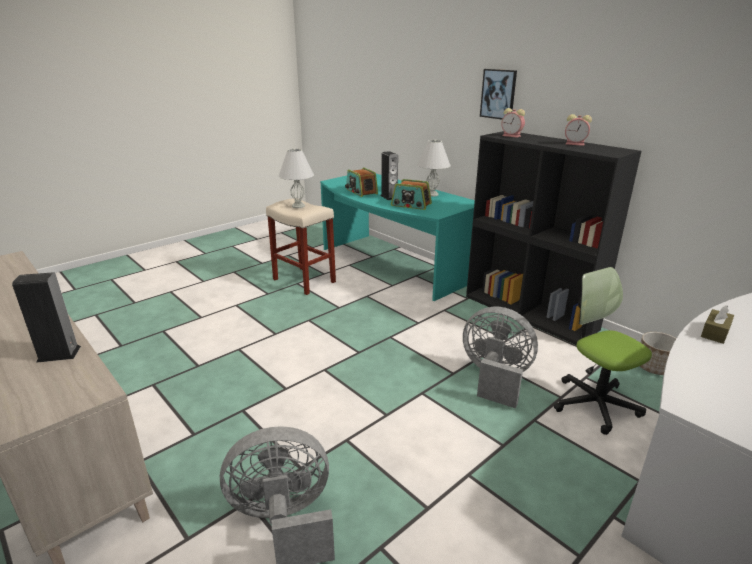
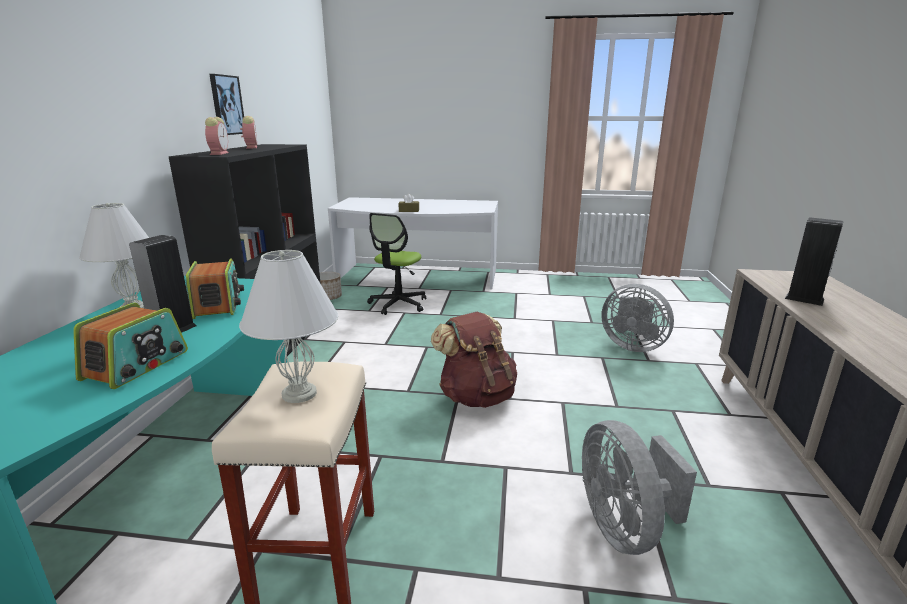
camera: 130 degrees left, 5 degrees down
grey fan [463,307,538,409] -> grey fan moved to [582,420,697,555]
picture [480,69,517,119] -> picture moved to [209,74,244,135]
none -> brown backpack [431,311,517,408]

